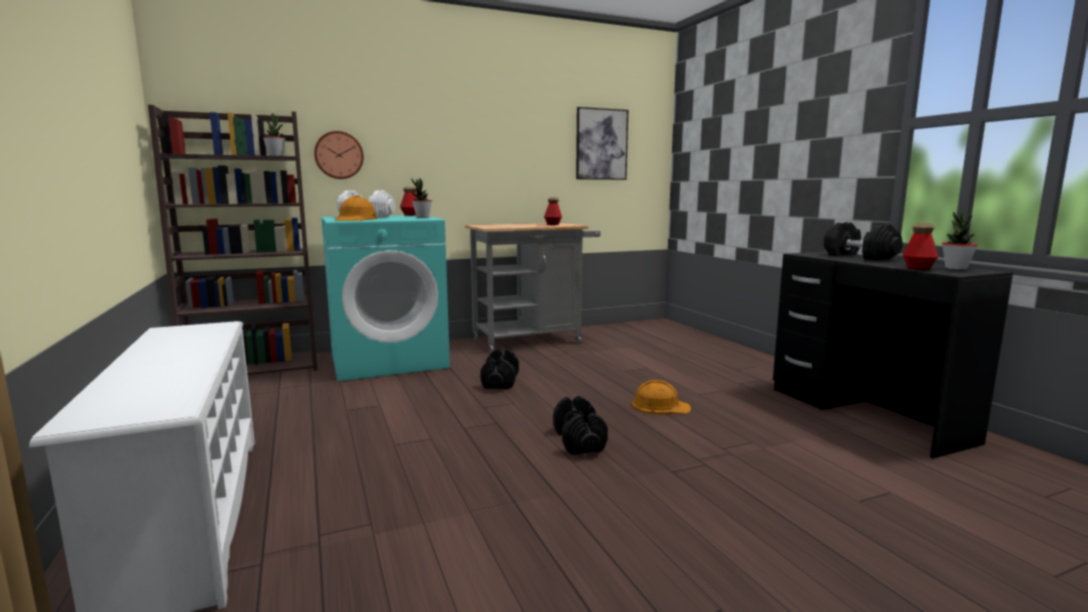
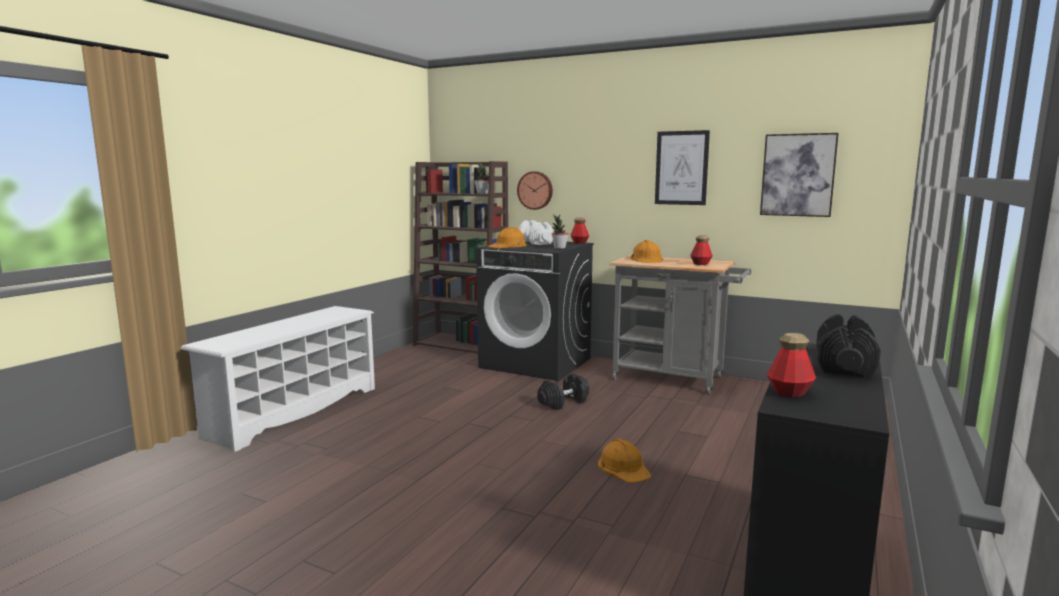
camera: 50 degrees right, 0 degrees up
turquoise washing machine [321,215,450,381] -> black washing machine [476,241,594,381]
black dumbbell [553,396,608,454] -> none
potted plant [942,212,978,270] -> none
none -> orange hard hat [630,240,663,263]
none -> picture [655,130,710,205]

